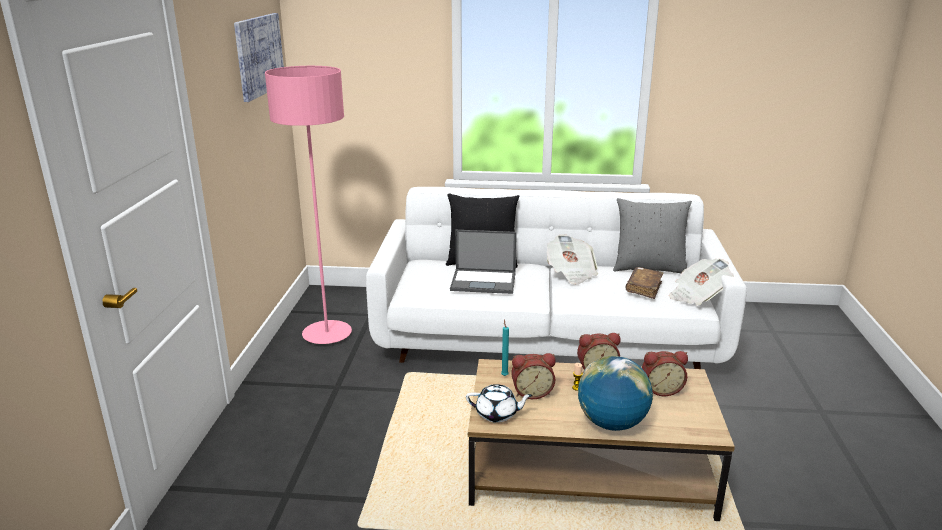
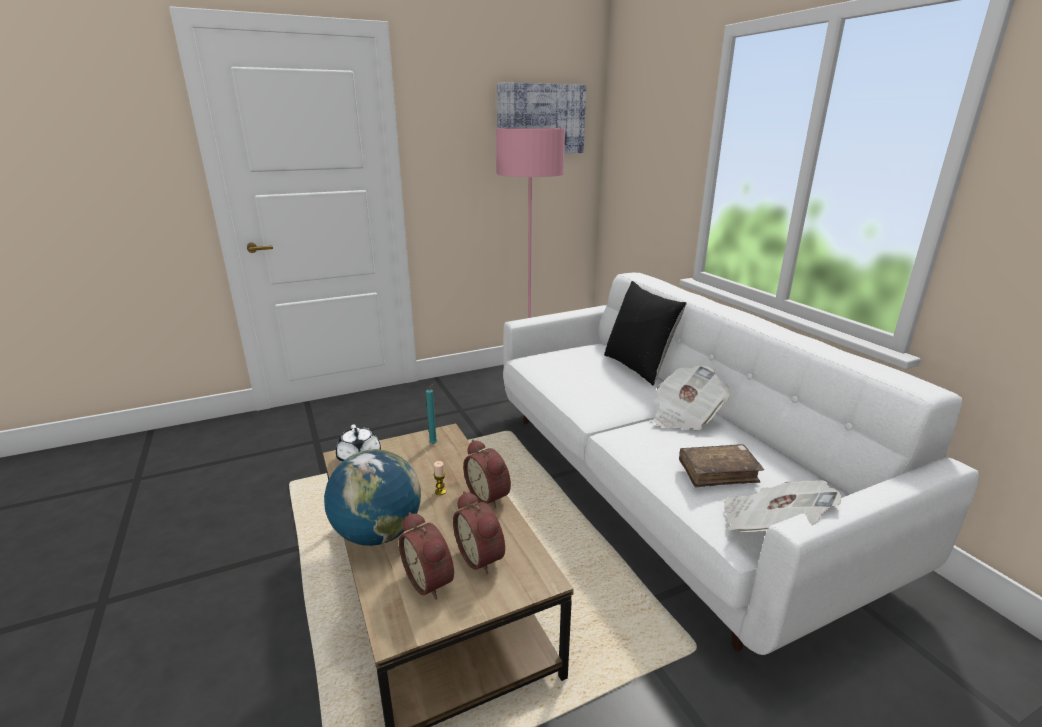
camera: 60 degrees right, 0 degrees up
laptop [450,230,517,294] -> none
alarm clock [511,353,556,399] -> alarm clock moved to [399,512,454,600]
grey pillow [613,198,692,273] -> none

